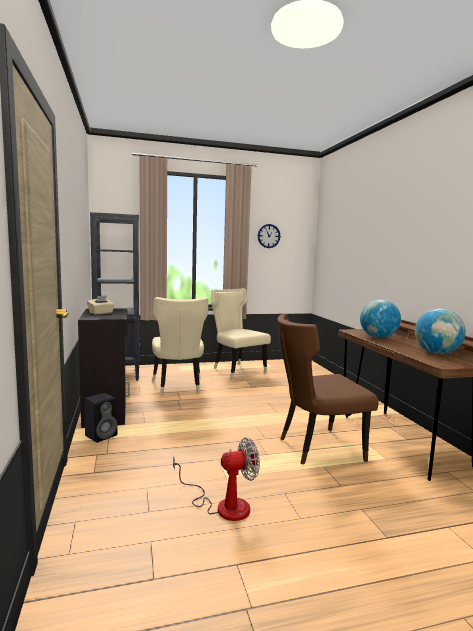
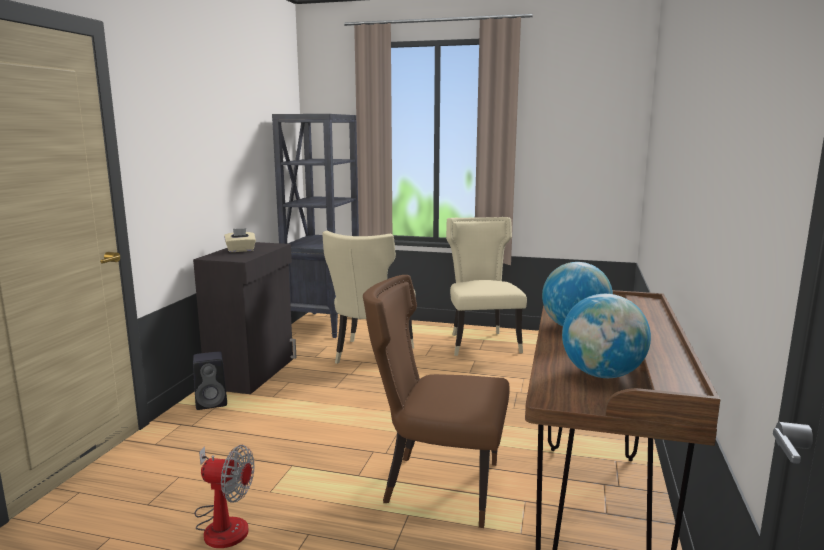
camera: 30 degrees right, 5 degrees up
wall clock [258,224,280,248] -> none

